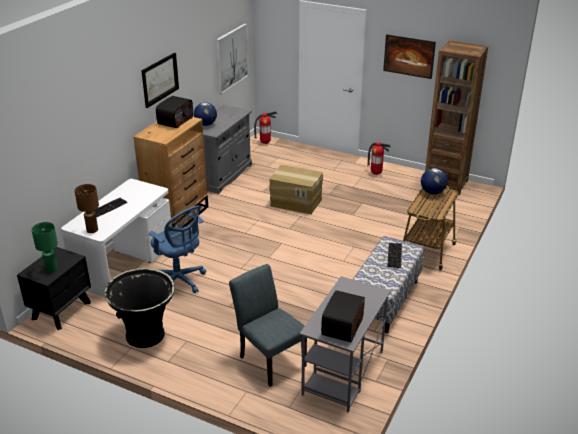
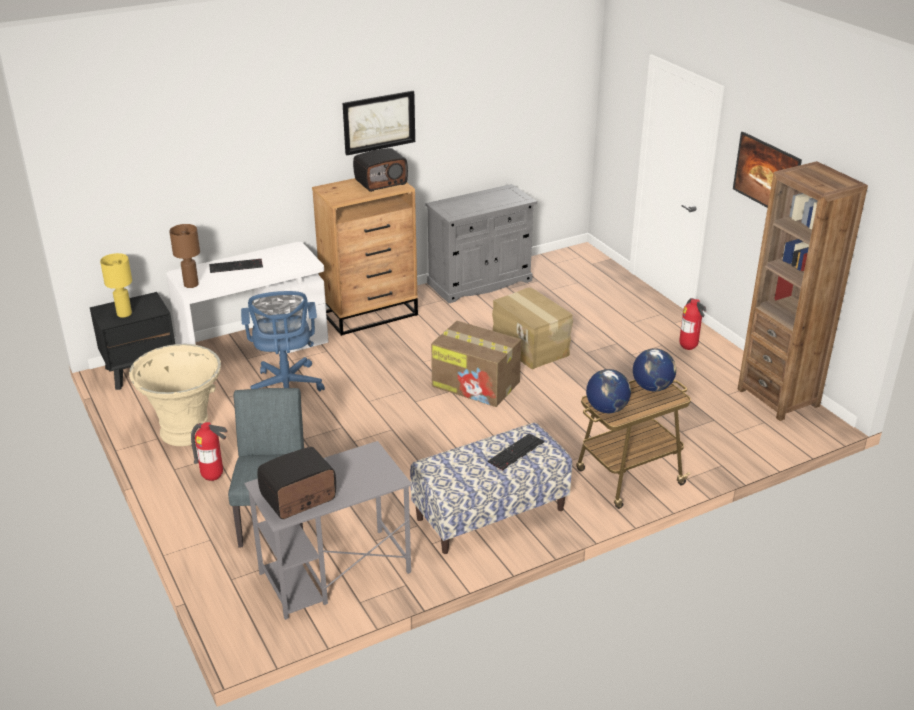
camera: 35 degrees right, 0 degrees up
green table lamp [31,222,58,273] -> yellow table lamp [100,253,132,318]
black planter [104,268,175,348] -> beige planter [129,344,221,446]
globe [194,102,217,126] -> globe moved to [586,369,631,413]
picture [216,24,249,94] -> none
fire extinguisher [254,111,277,144] -> fire extinguisher moved to [191,422,228,481]
none -> cardboard box [431,321,521,407]

